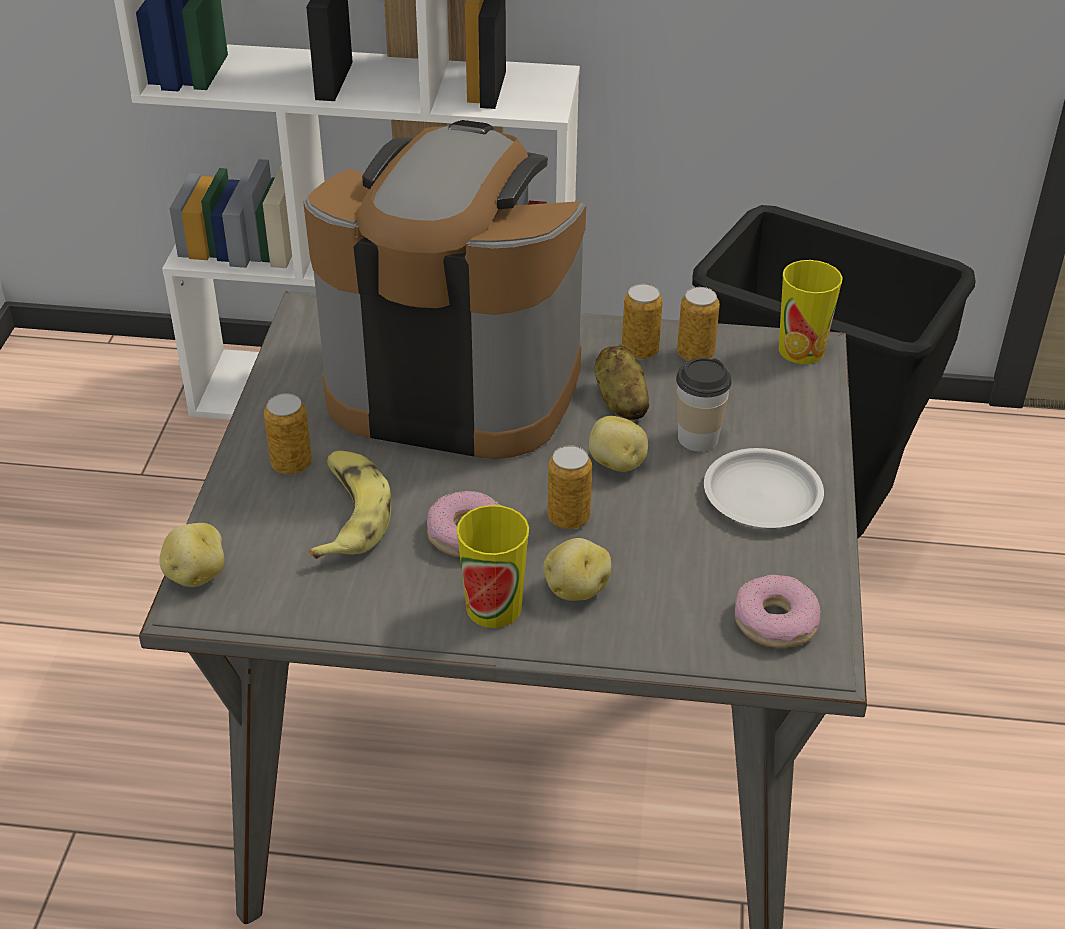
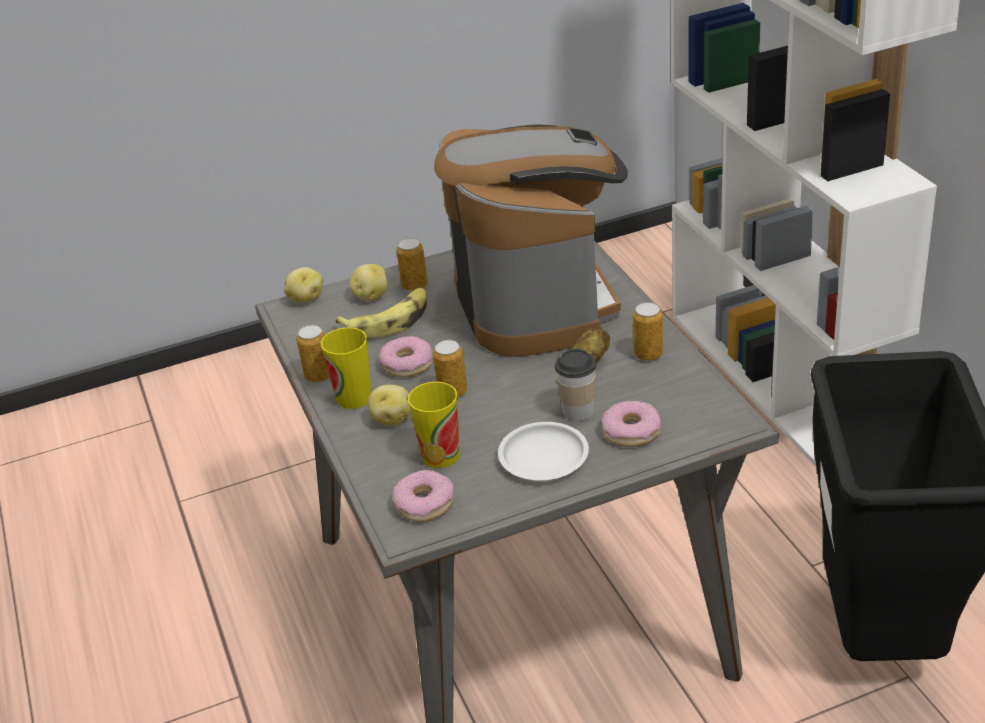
camera: 65 degrees right, 5 degrees down
potato [589,416,648,472] -> potato moved to [350,264,388,301]
can [677,287,720,361] -> can moved to [297,325,330,382]
cup [779,260,843,364] -> cup moved to [408,382,460,468]
none -> donut [601,401,661,447]

